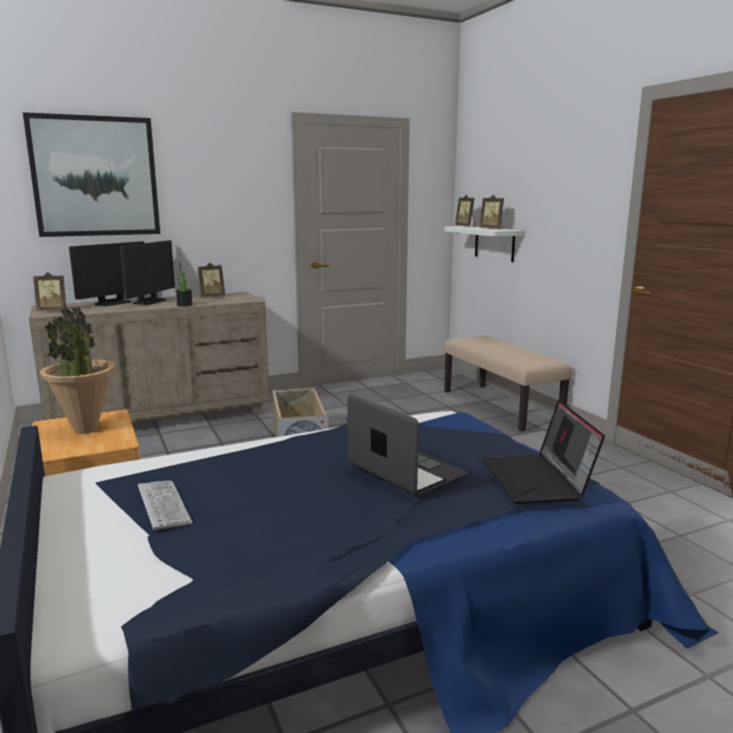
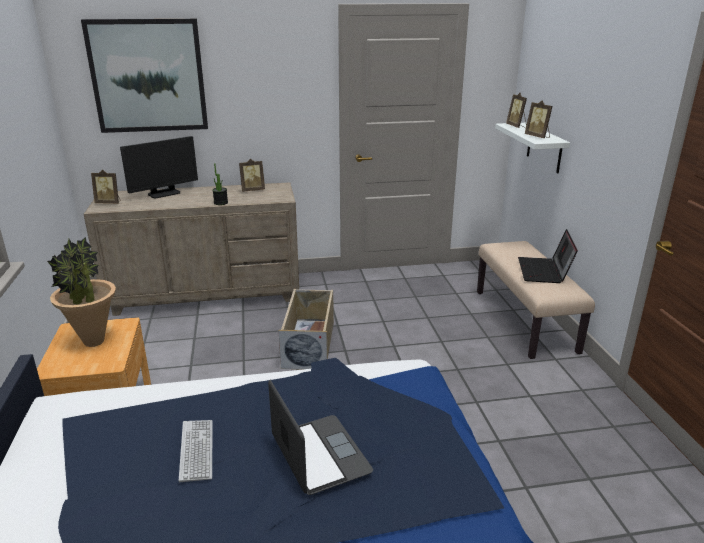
camera: 15 degrees right, 10 degrees up
monitor [120,240,175,305] -> none
keyboard [138,480,193,530] -> keyboard moved to [179,420,213,482]
laptop [482,400,605,504] -> laptop moved to [518,229,578,283]

